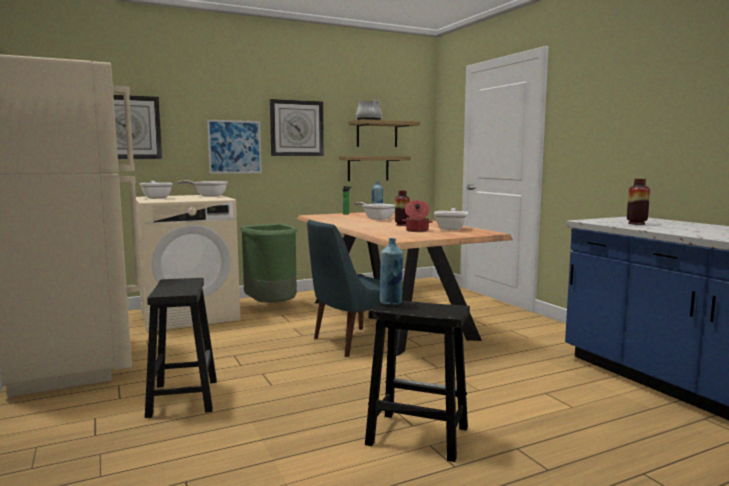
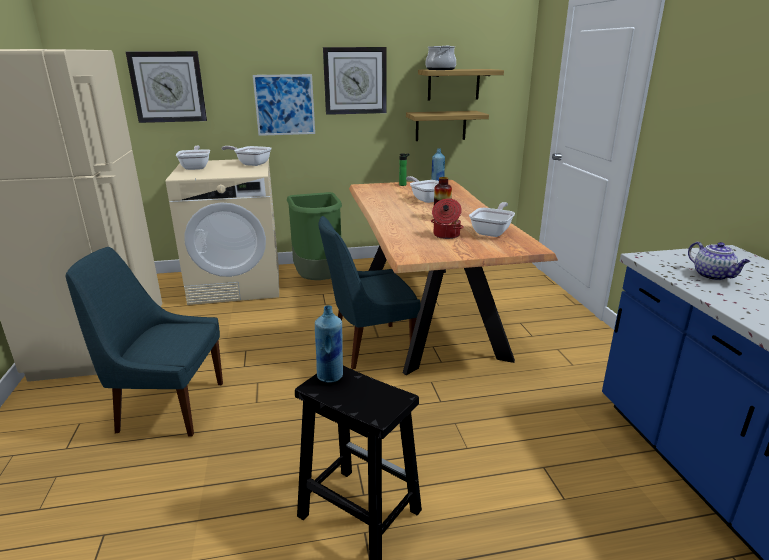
camera: 15 degrees right, 15 degrees up
black stool [145,278,217,418] -> blue chair [66,247,223,436]
vase [627,178,650,225] -> teapot [688,242,751,281]

